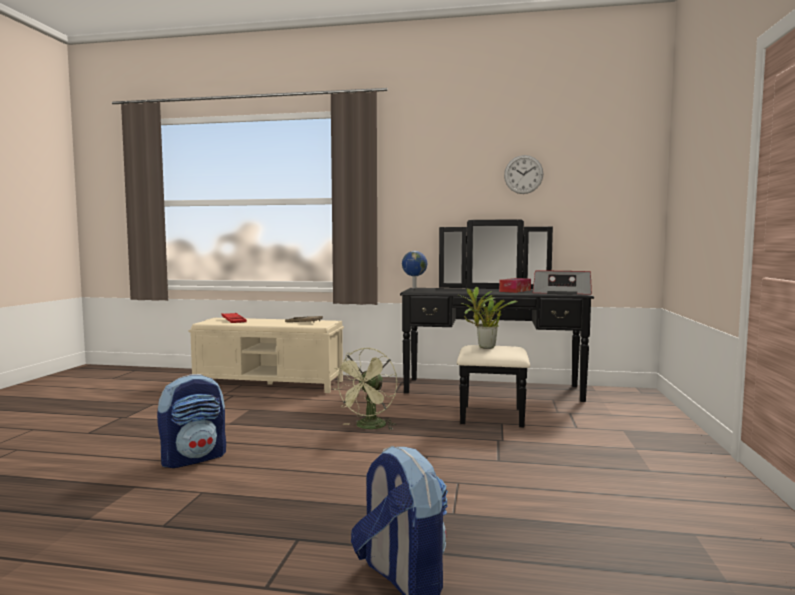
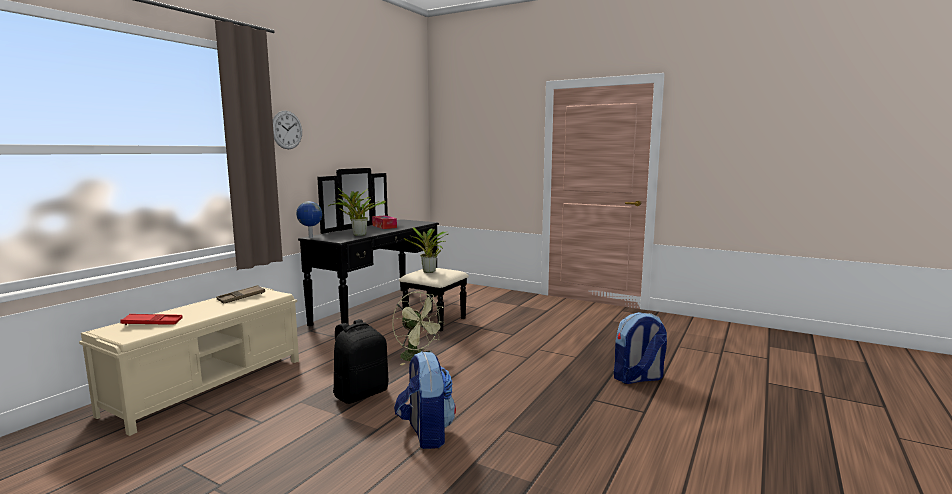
camera: 70 degrees left, 5 degrees up
wall clock [504,155,543,194] -> wall clock moved to [273,111,302,149]
radio [533,271,592,295] -> none
none -> potted plant [328,188,386,236]
none -> black backpack [333,319,388,404]

